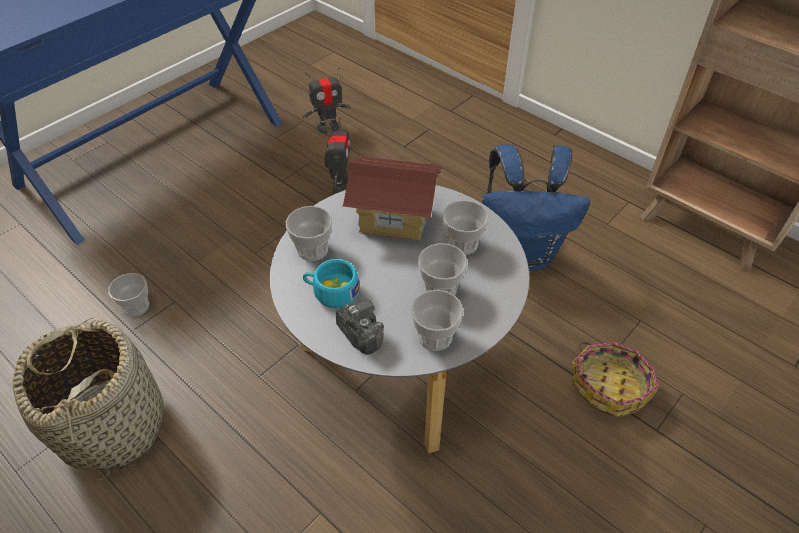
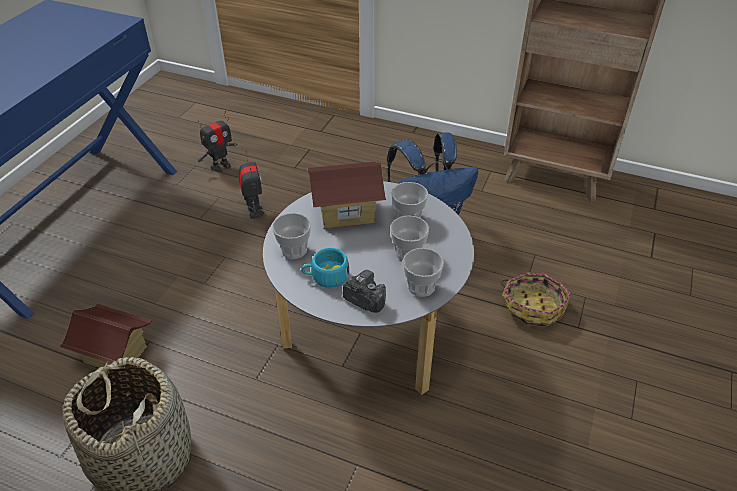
camera: 20 degrees left, 5 degrees down
cup [108,273,149,316] -> toy house [59,303,152,368]

